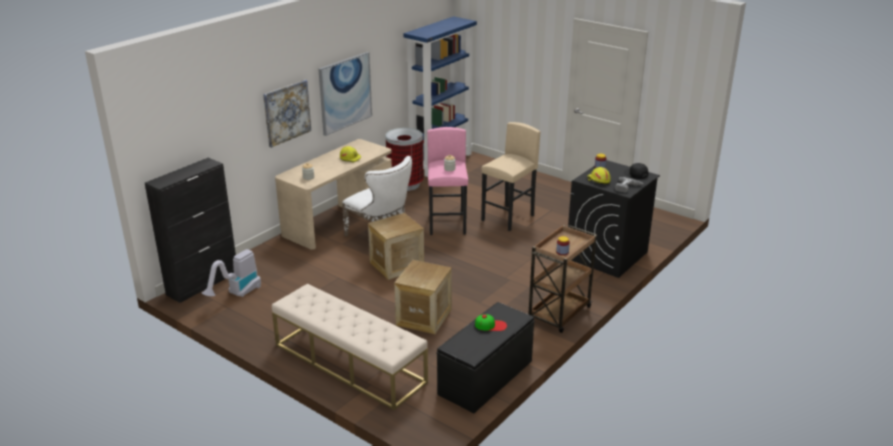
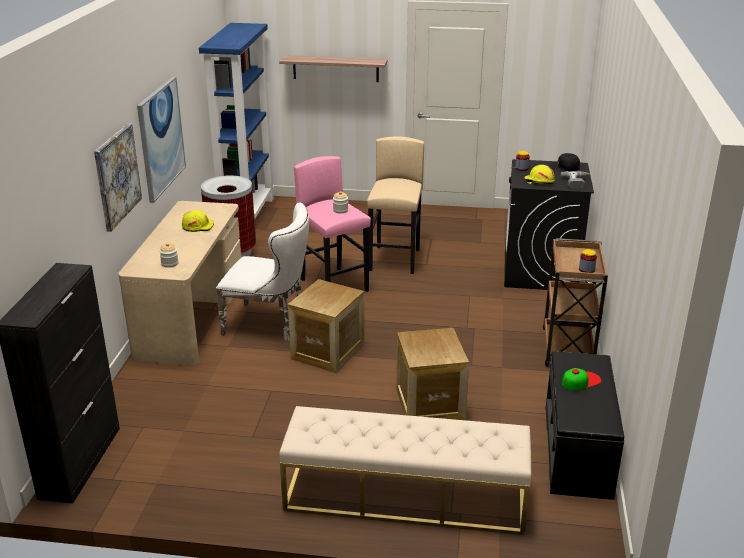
camera: 30 degrees left, 0 degrees up
vacuum cleaner [202,249,261,297] -> none
none -> shelf [279,55,388,82]

